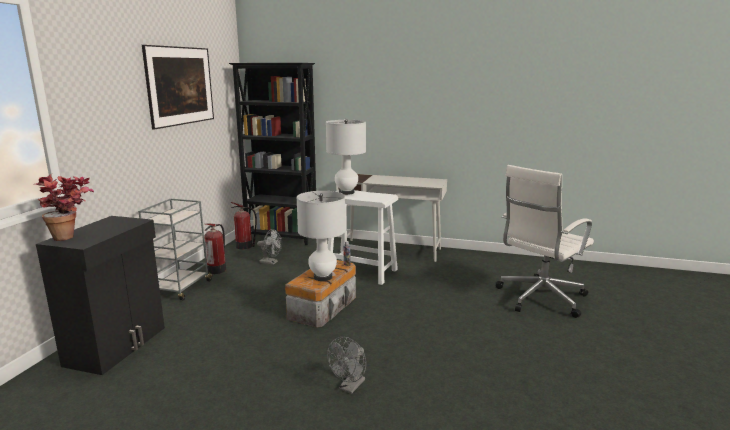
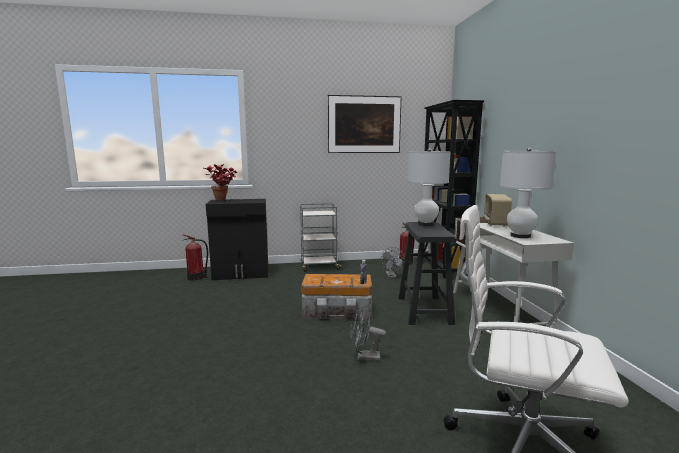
camera: 65 degrees right, 5 degrees down
fire extinguisher [204,224,226,274] -> fire extinguisher moved to [183,235,208,281]
white table lamp [296,191,345,281] -> white table lamp moved to [500,148,556,238]
grey fan [327,337,366,394] -> grey fan moved to [350,309,386,361]
white stool [328,190,398,285] -> black stool [398,222,456,325]
none -> radio [483,194,512,227]

